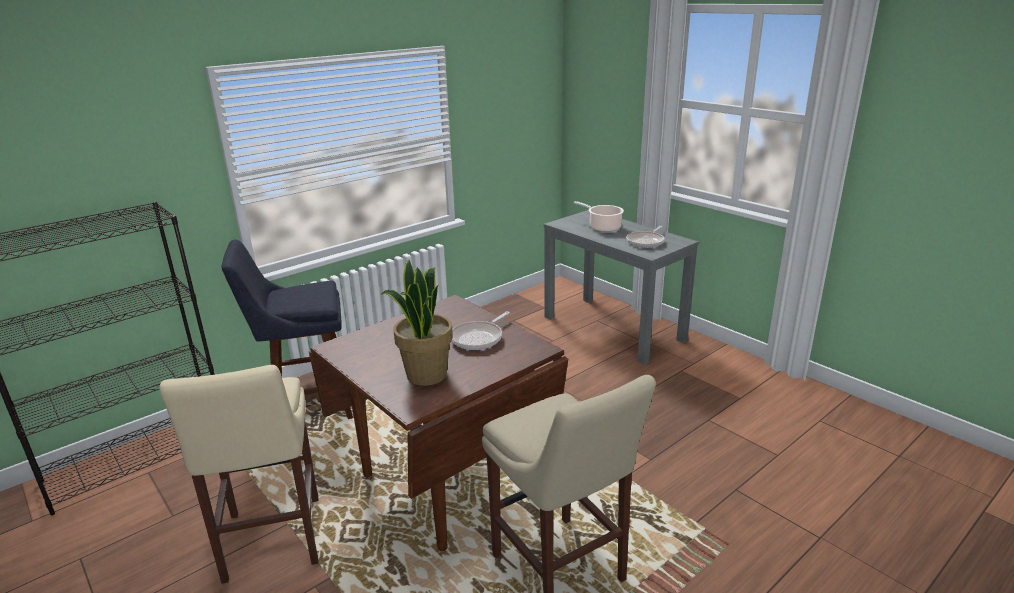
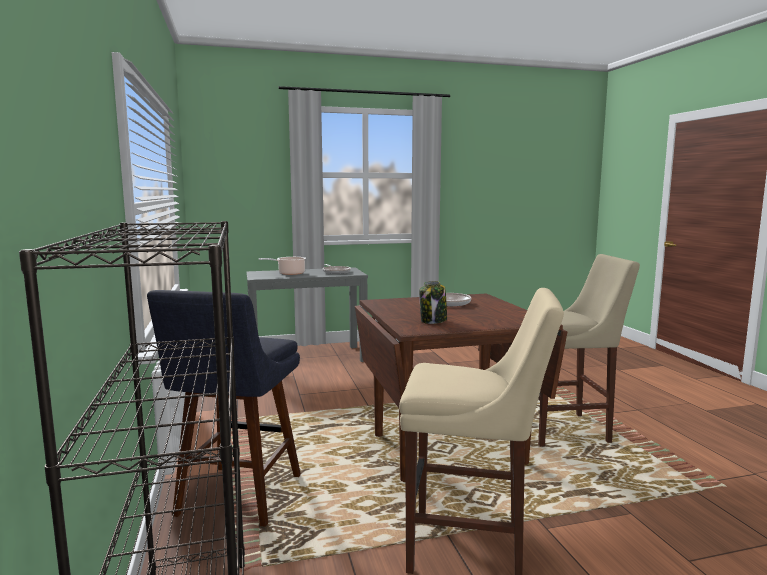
camera: 65 degrees left, 15 degrees down
potted plant [382,260,453,386] -> none
none -> jar [419,281,447,324]

